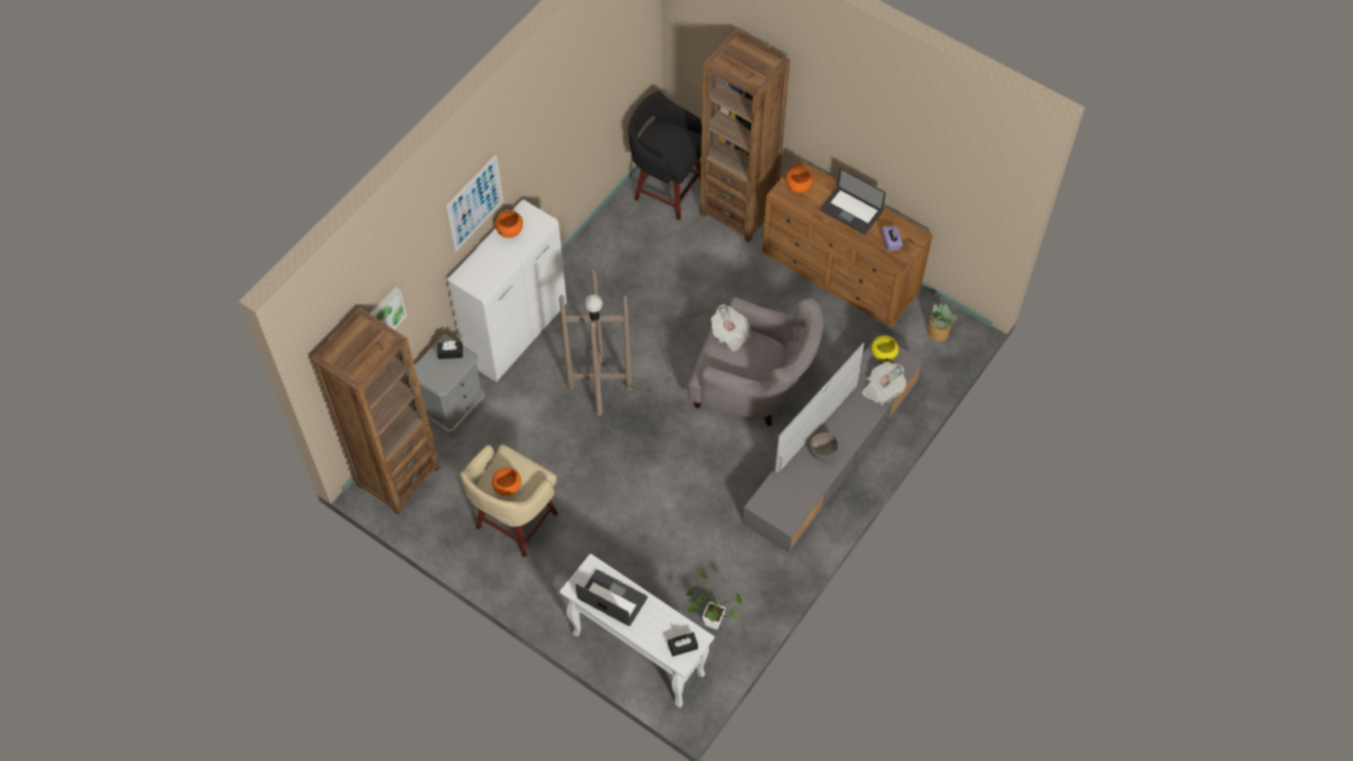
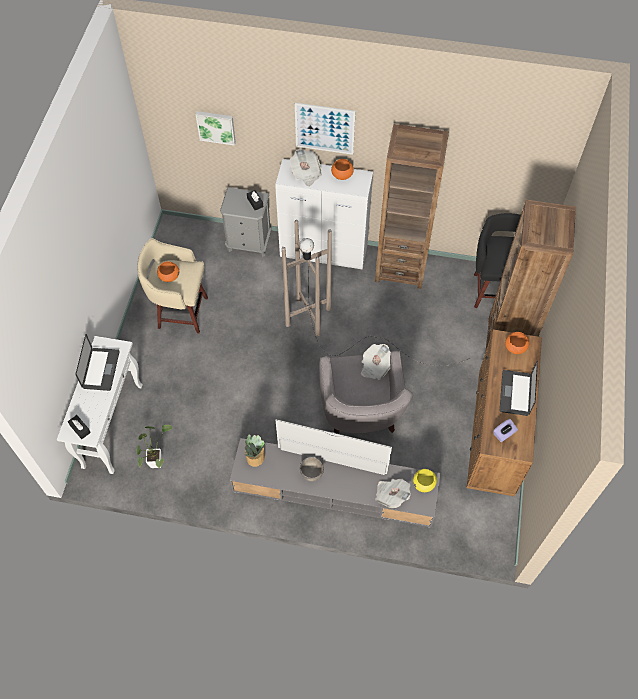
camera: 65 degrees right, 0 degrees up
brown bookcase [311,308,440,515] -> brown bookcase moved to [375,124,449,289]
potted plant [927,304,957,341] -> potted plant moved to [245,434,265,467]
none -> newspaper [290,149,322,186]

